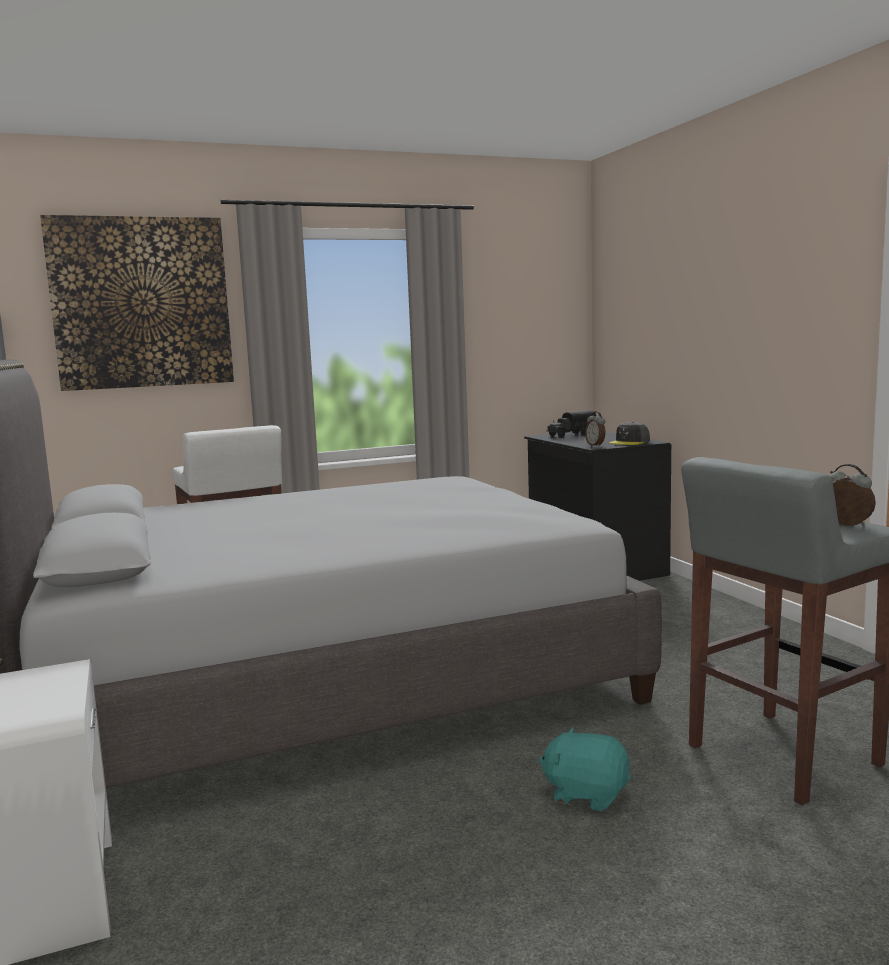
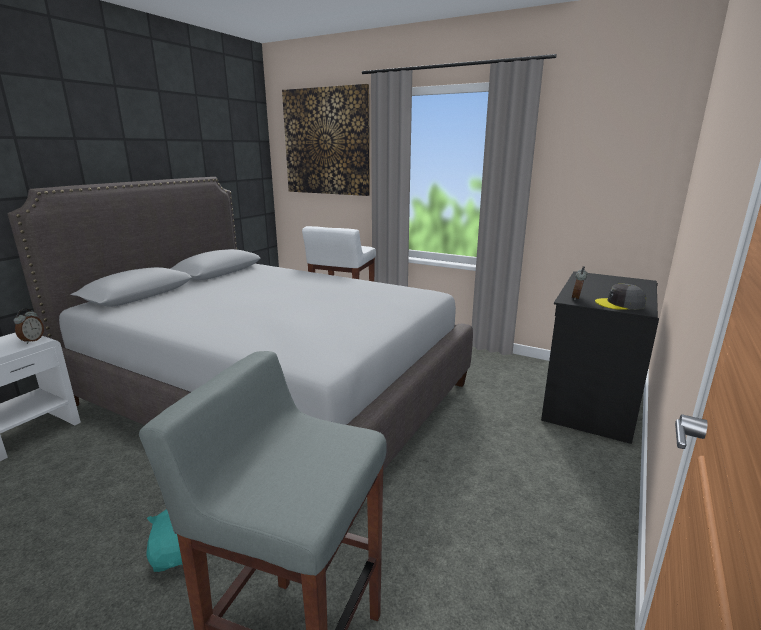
camera: 50 degrees right, 10 degrees up
toy truck [547,410,596,437] -> none
alarm clock [829,464,876,527] -> alarm clock moved to [14,309,44,344]

